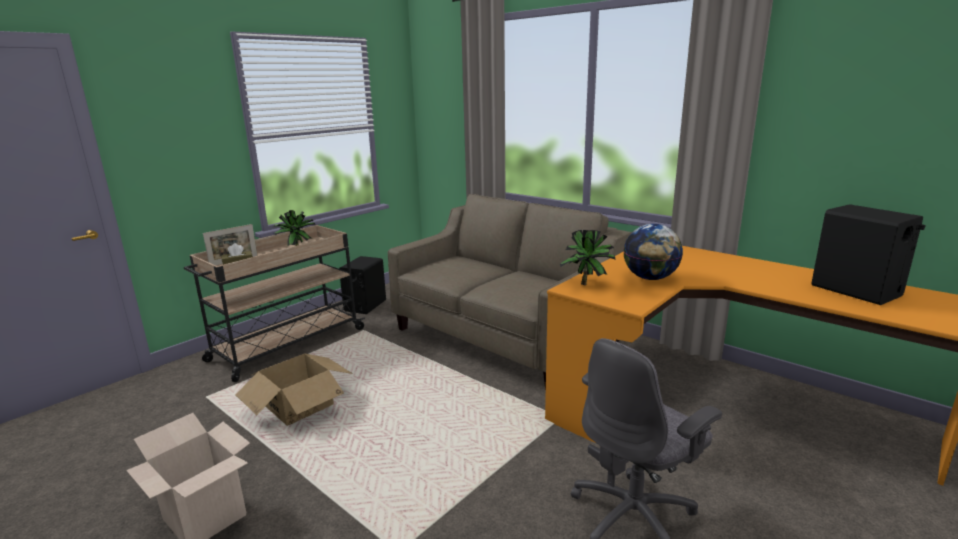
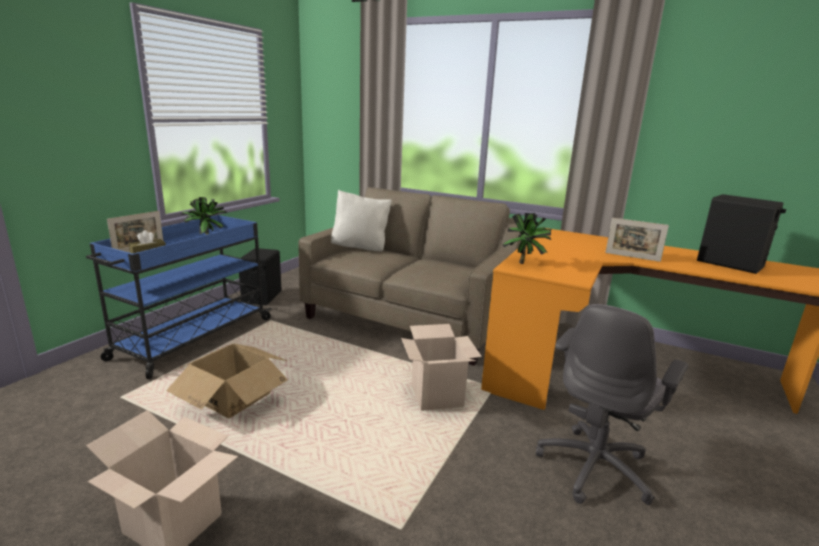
camera: 15 degrees left, 0 degrees up
beige cart [184,225,365,382] -> blue cart [86,215,272,379]
globe [623,224,683,280] -> none
none -> white pillow [331,190,392,251]
none -> cardboard box [401,324,482,411]
none -> picture frame [605,218,669,262]

